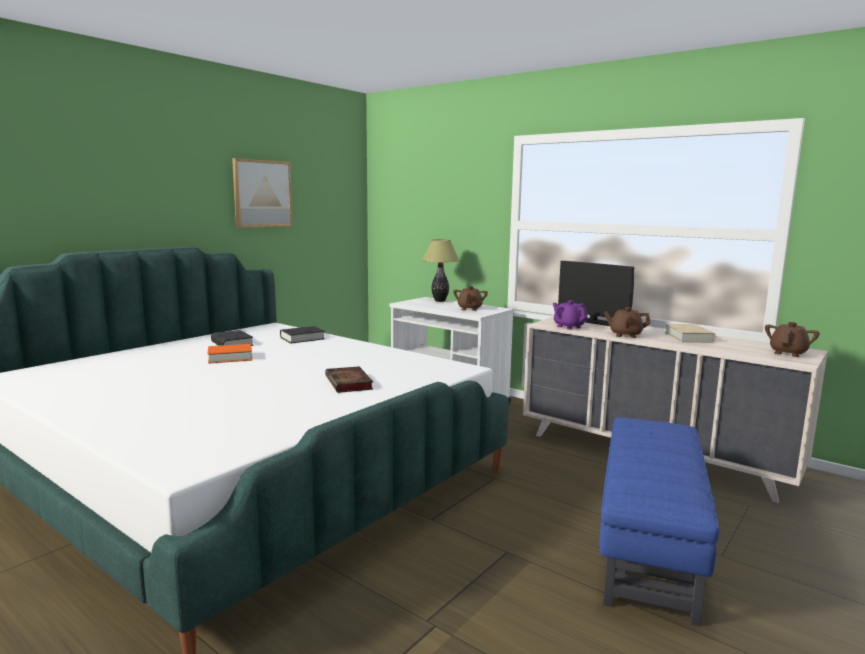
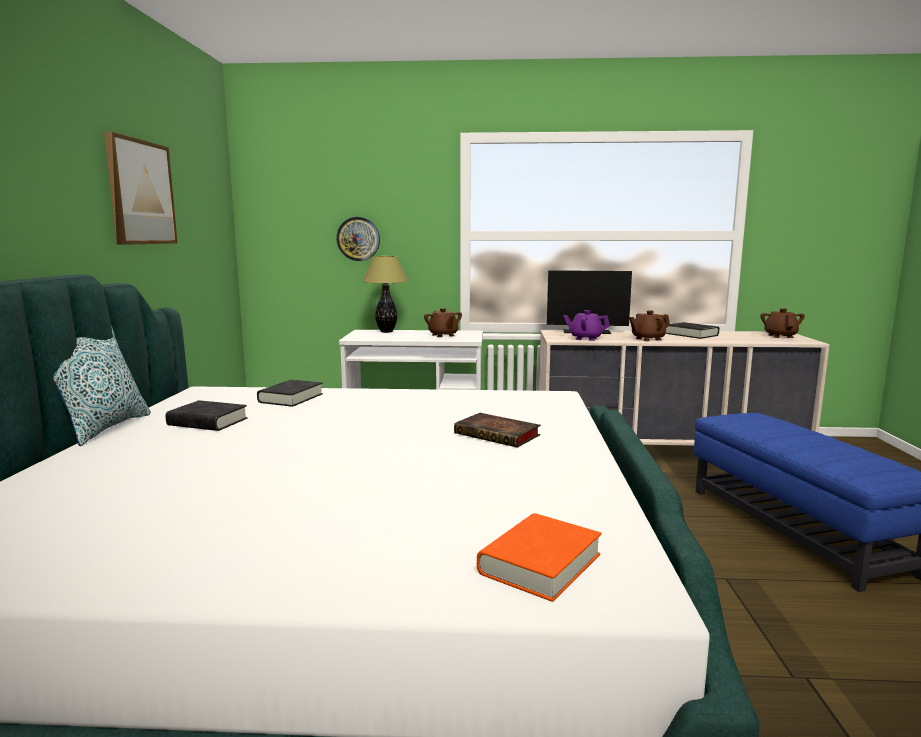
camera: 35 degrees left, 0 degrees up
orange book [208,344,253,364] -> orange book moved to [477,513,601,602]
beige book [665,324,716,343] -> black book [666,322,719,339]
none -> pillow [53,325,151,446]
none -> wall clock [336,217,380,261]

